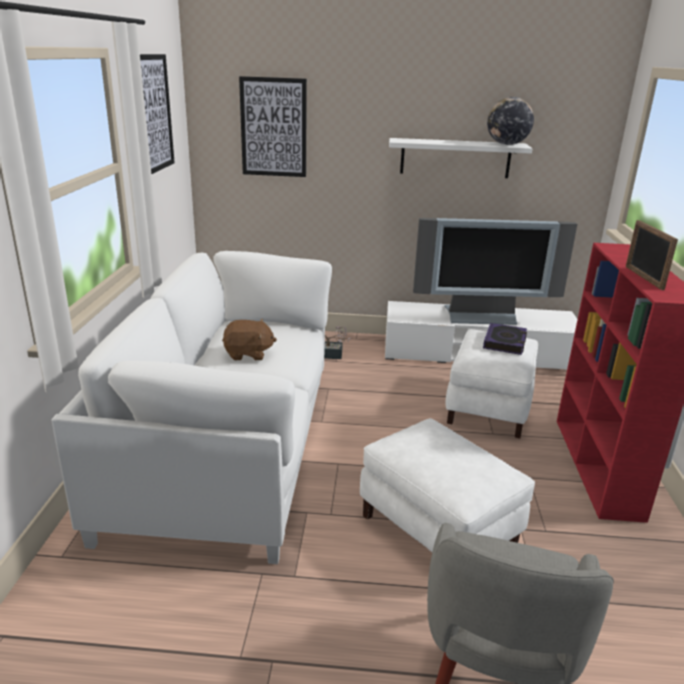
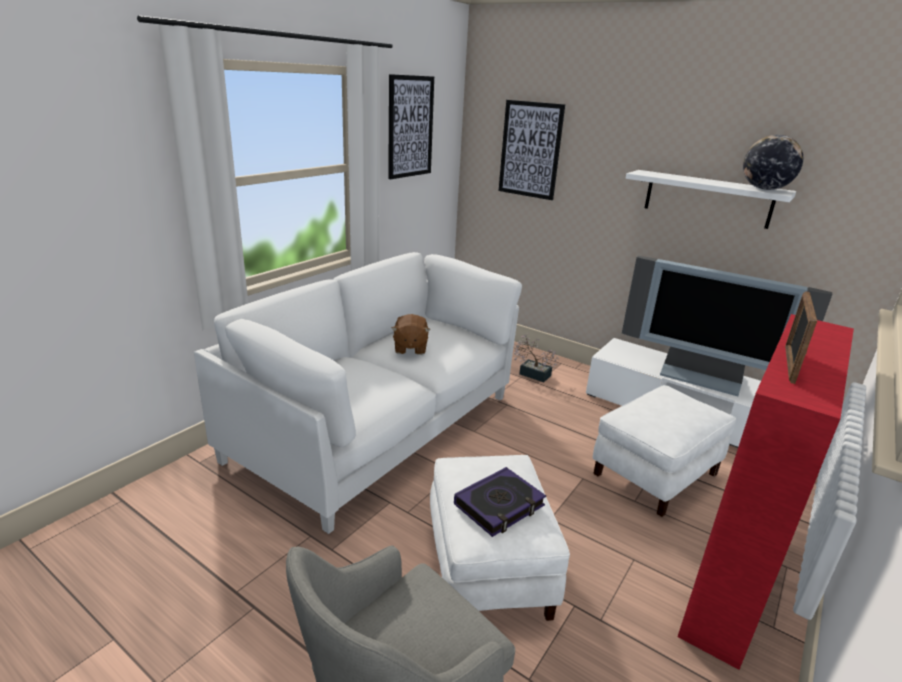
camera: 30 degrees right, 0 degrees up
brown plush toy [222,319,277,360] -> brown plush toy turned 60 degrees clockwise [391,314,430,355]
book [483,323,527,355] -> book moved to [454,467,546,537]

